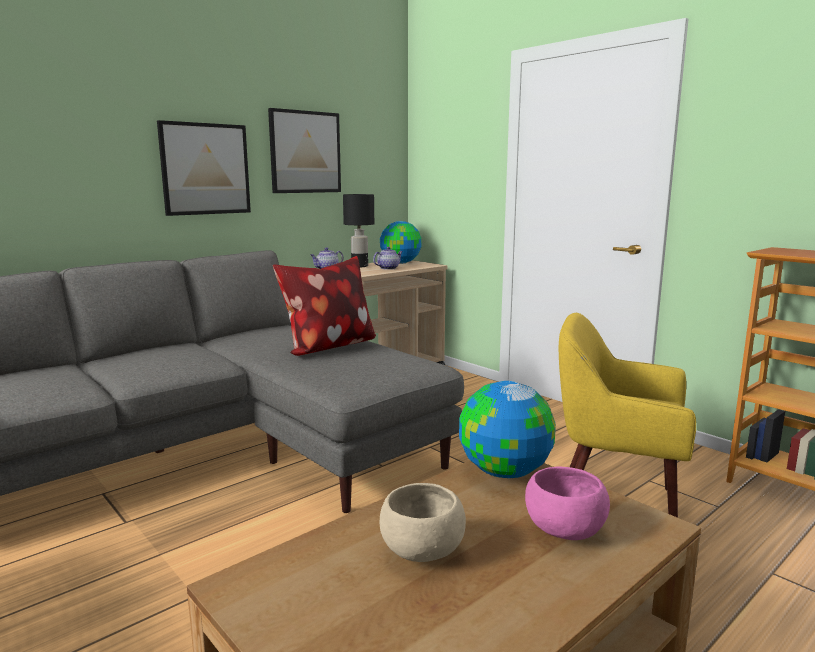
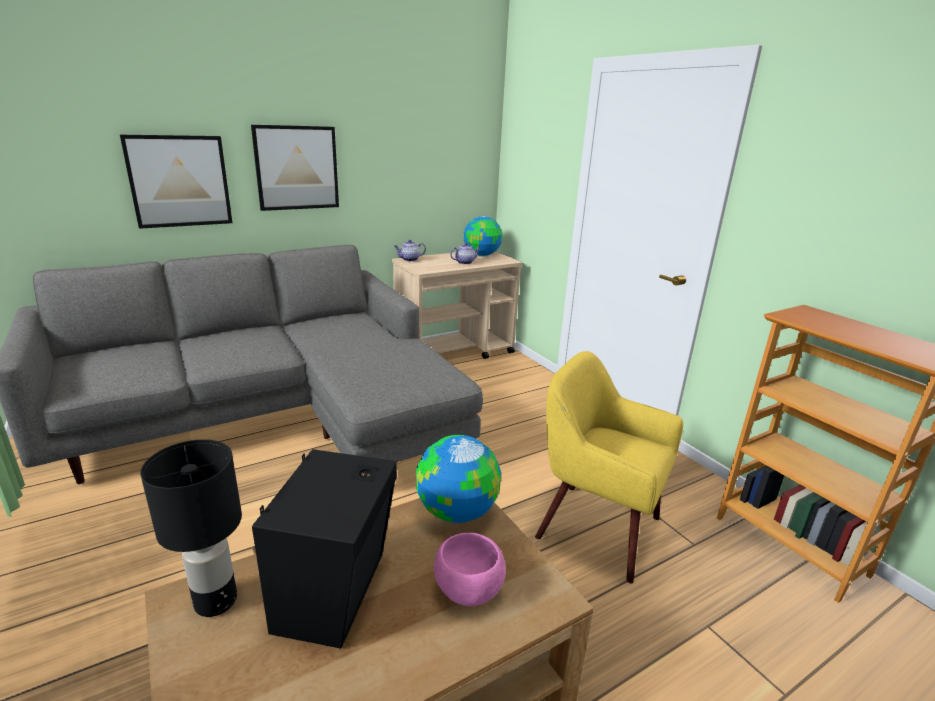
camera: 10 degrees right, 10 degrees up
picture [268,108,341,193] -> picture moved to [120,135,232,229]
pillow [273,256,376,356] -> none
black table lamp [343,194,374,267] -> black table lamp moved to [140,439,242,617]
beige bowl [380,483,466,562] -> black speaker [252,449,397,649]

